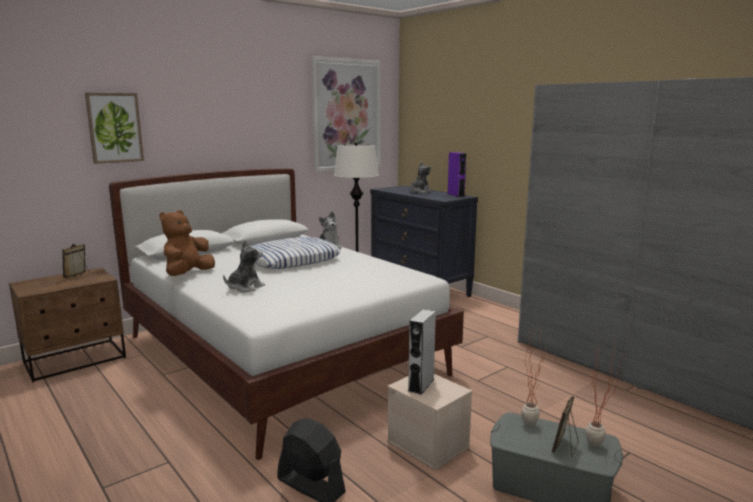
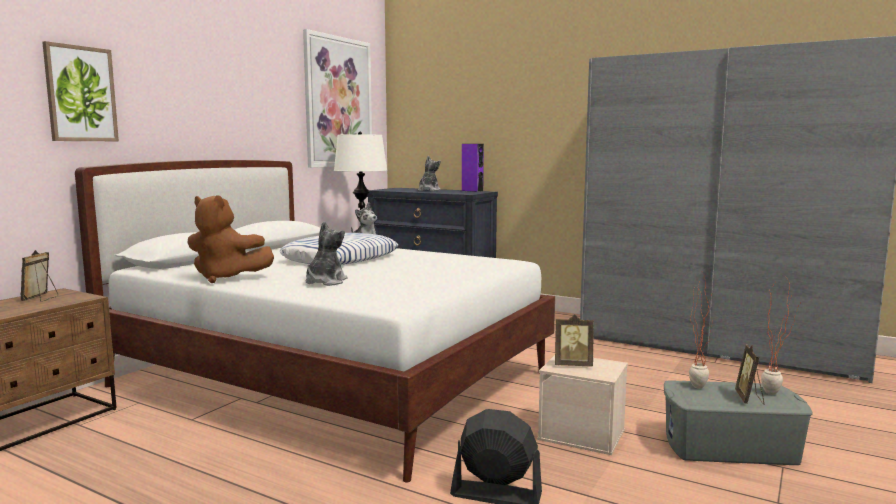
camera: 20 degrees left, 5 degrees down
brown plush toy [159,210,215,276] -> brown plush toy turned 75 degrees counterclockwise [187,195,274,283]
grey speaker [408,309,436,395] -> picture frame [555,314,594,366]

